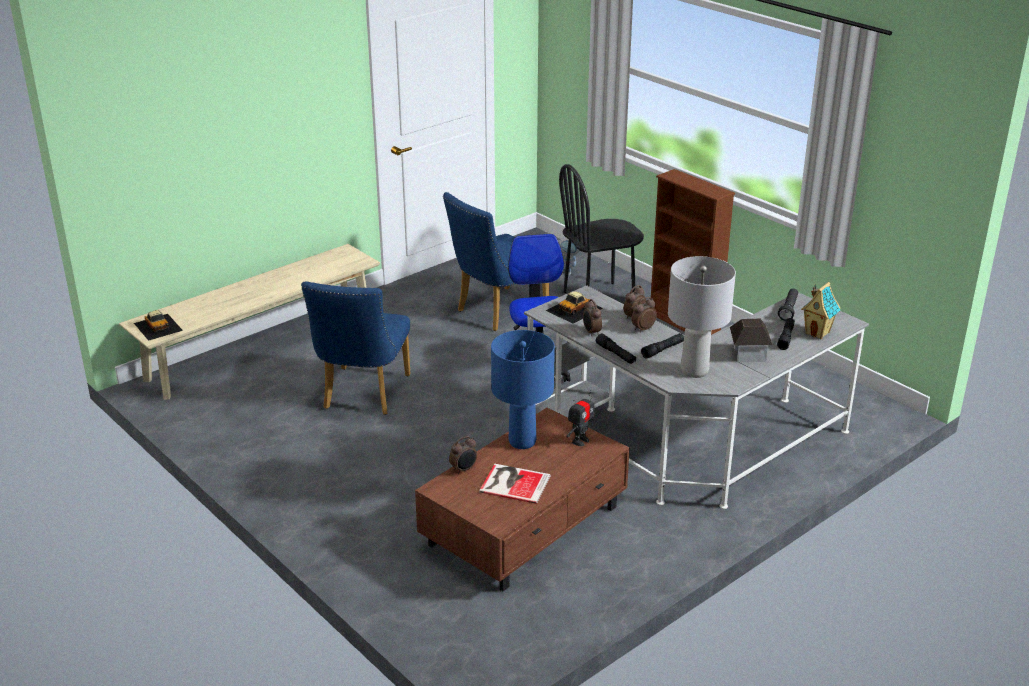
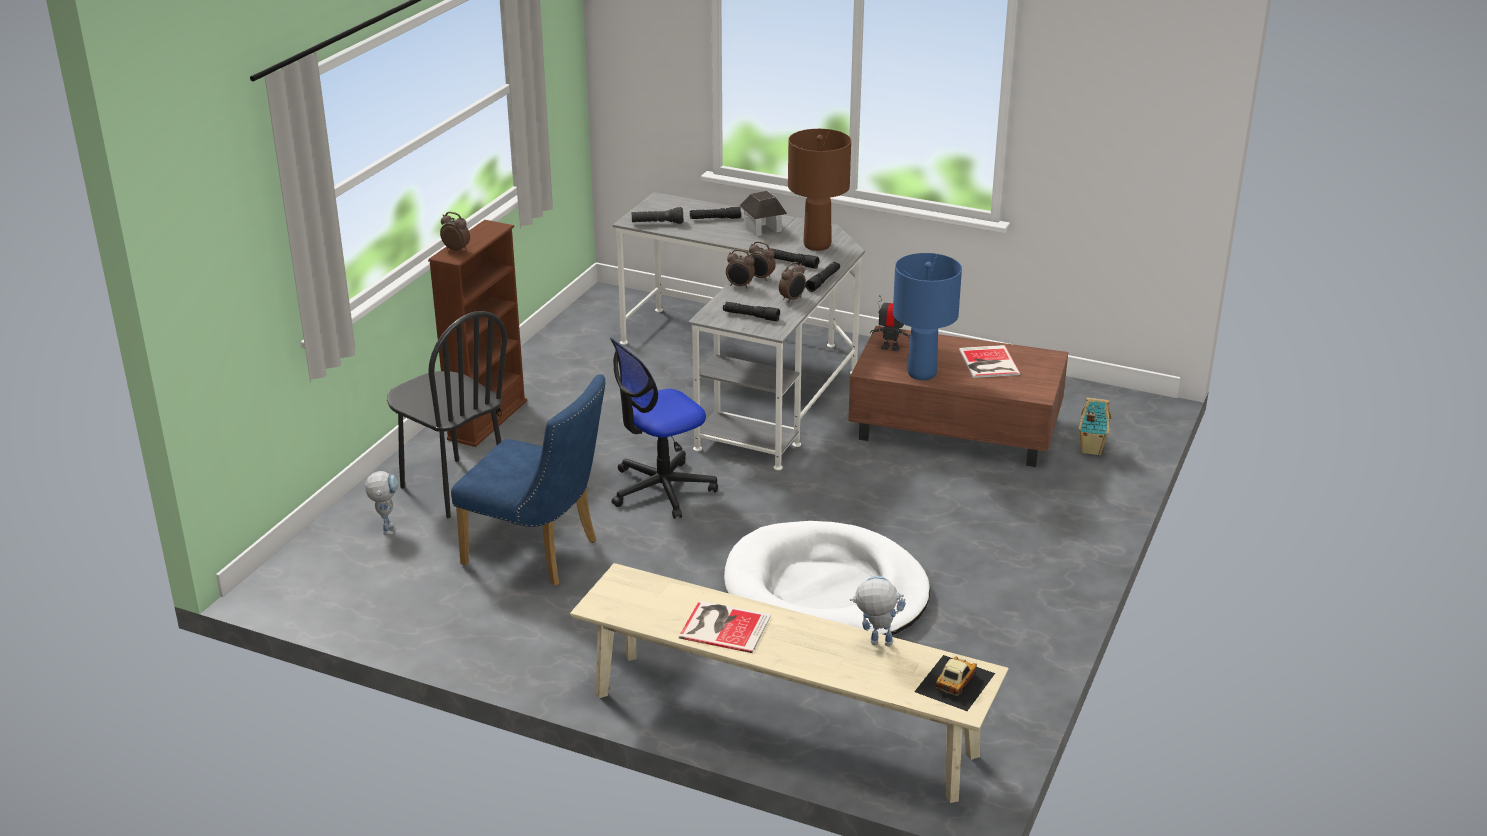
camera: 115 degrees left, 0 degrees up
blue chair [301,281,410,415] -> white dog bed [724,521,930,635]
alarm clock [449,436,477,474] -> alarm clock moved to [440,212,470,253]
toy car [545,291,603,324] -> black flashlight [723,302,780,321]
grey table lamp [668,256,736,378] -> brown table lamp [788,129,851,251]
toy house [801,282,841,339] -> toy house moved to [1078,397,1111,456]
none -> book [679,601,771,653]
none -> toy robot [850,576,906,647]

